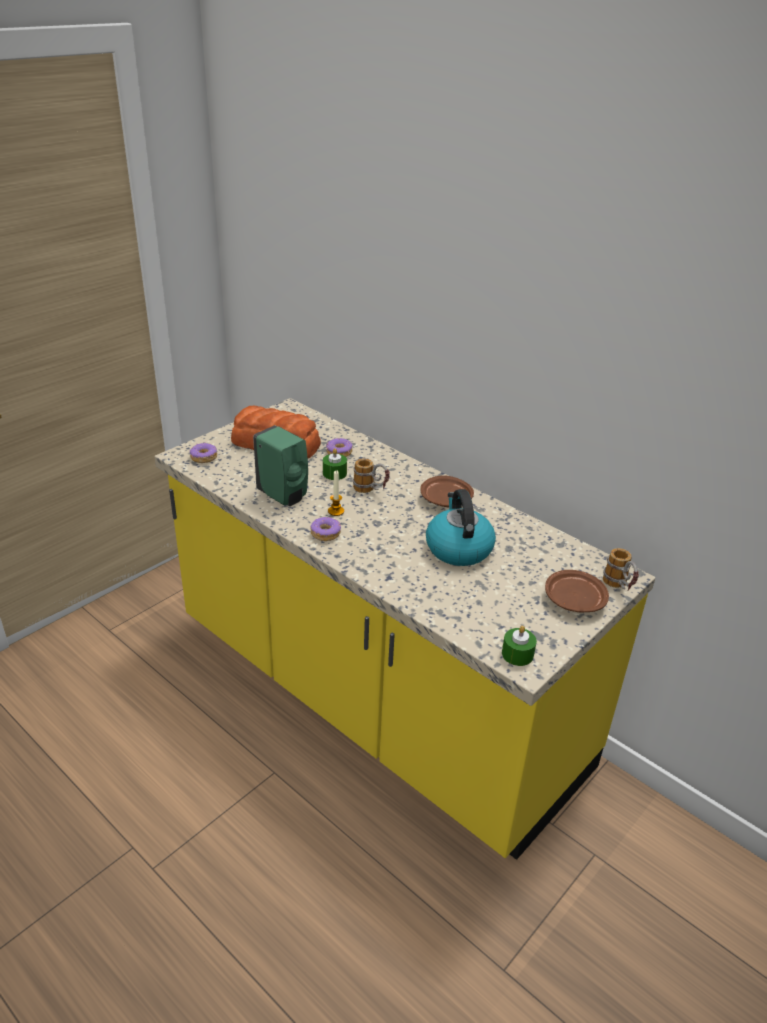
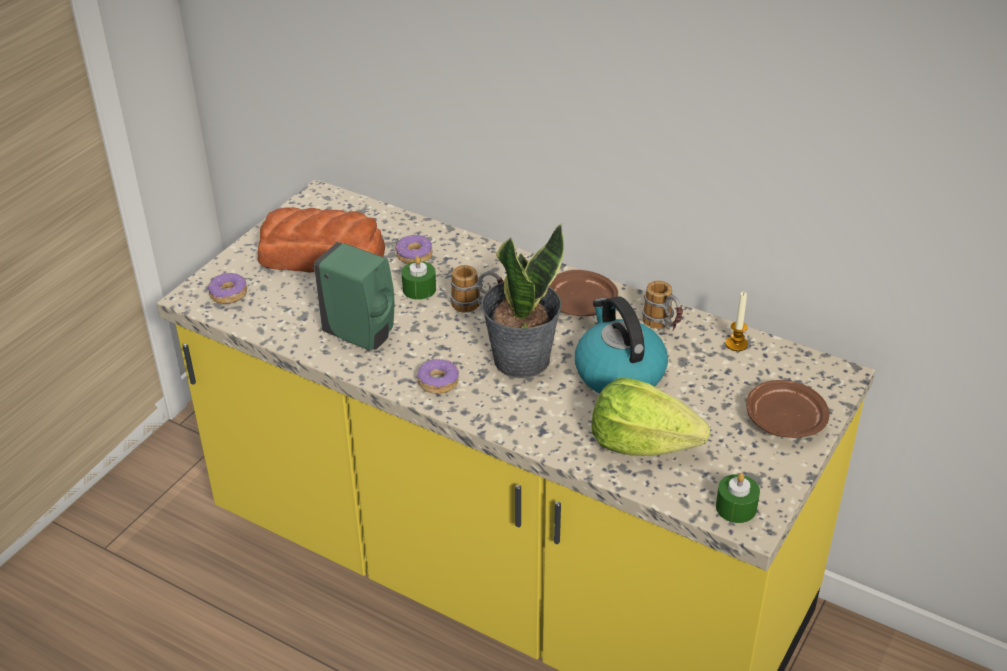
camera: 10 degrees left, 5 degrees up
candle [328,470,344,516] -> candle moved to [725,292,748,351]
mug [603,548,639,591] -> mug moved to [642,281,683,331]
none -> potted plant [481,223,564,378]
none -> lettuce [592,378,710,456]

